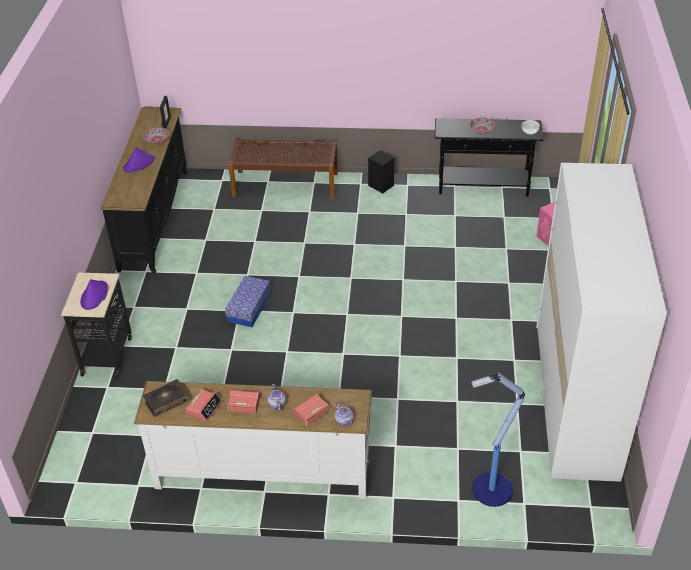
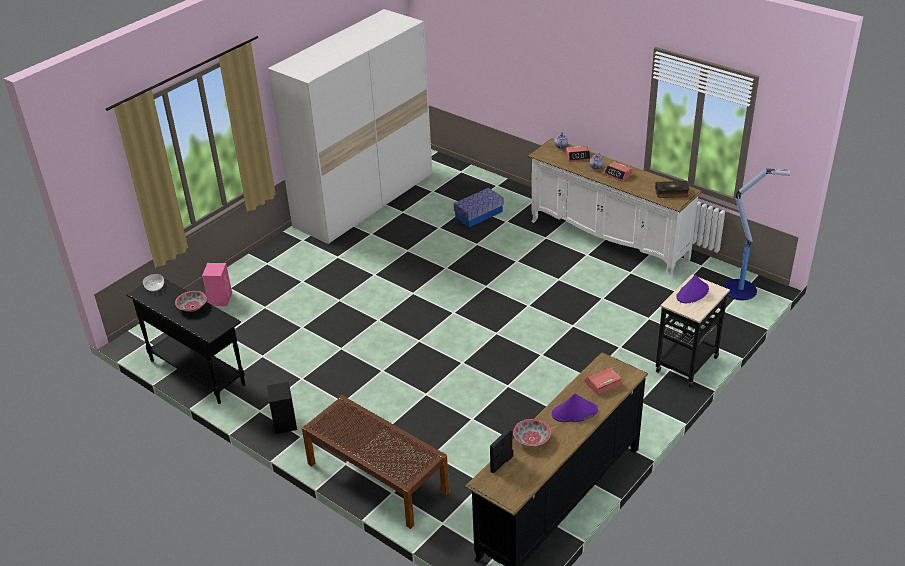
camera: 145 degrees left, 5 degrees down
alarm clock [186,389,222,422] -> alarm clock moved to [584,367,621,395]
storage box [225,276,270,327] -> storage box moved to [454,188,504,227]
floor lamp [472,372,525,507] -> floor lamp moved to [723,168,790,300]

